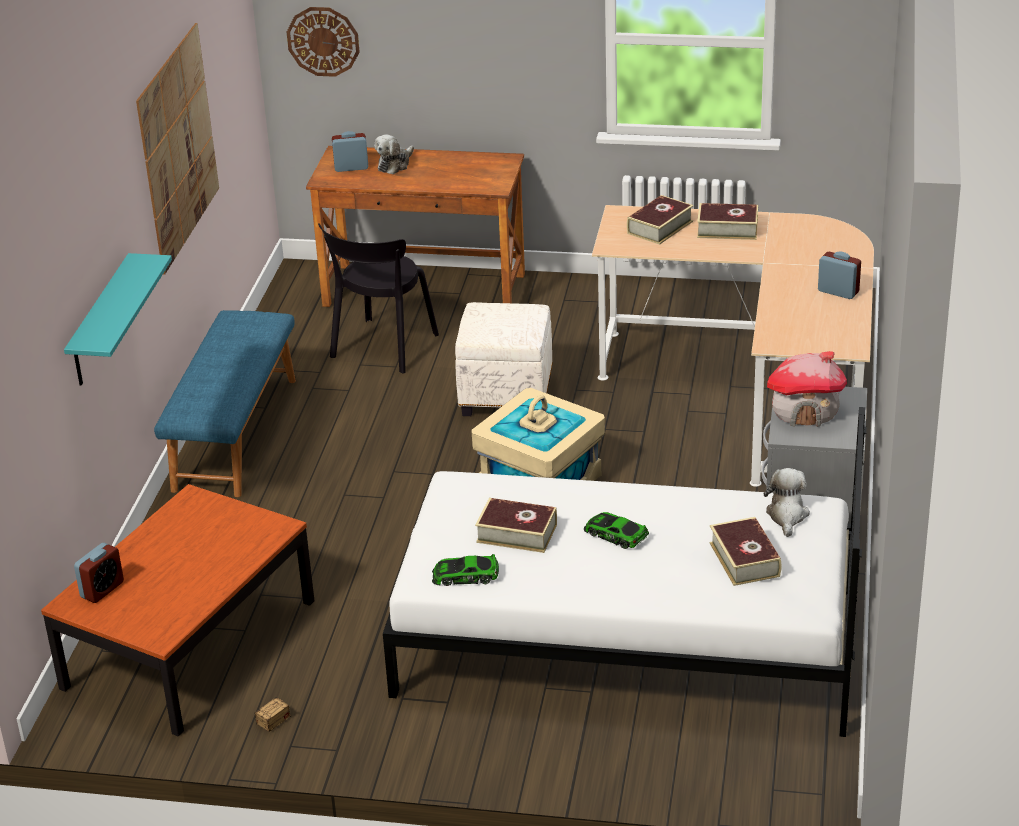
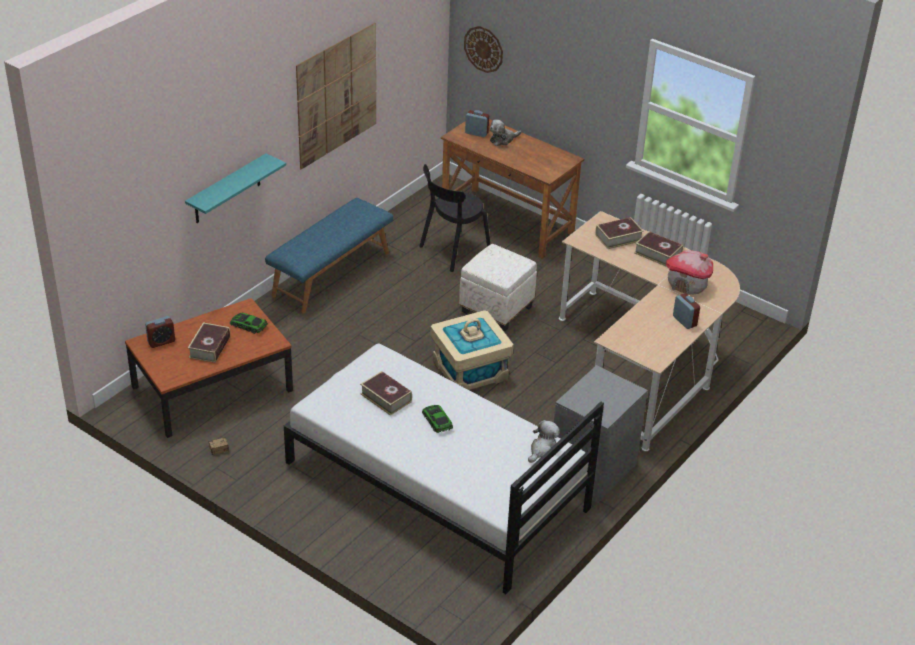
camera: 25 degrees right, 5 degrees up
toy car [432,554,499,586] -> toy car moved to [230,313,268,334]
book [709,517,781,586] -> book moved to [188,322,230,363]
toy house [767,351,847,427] -> toy house moved to [666,250,713,295]

